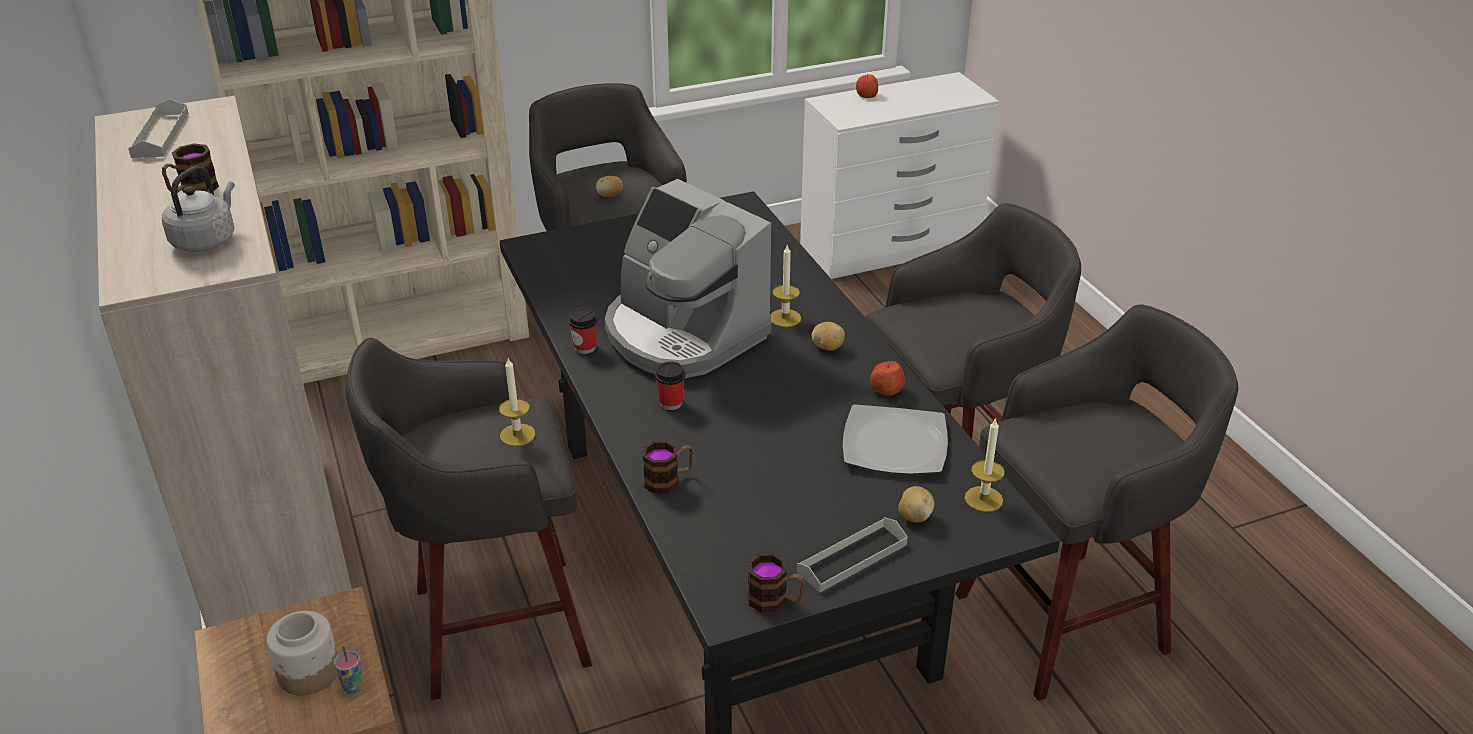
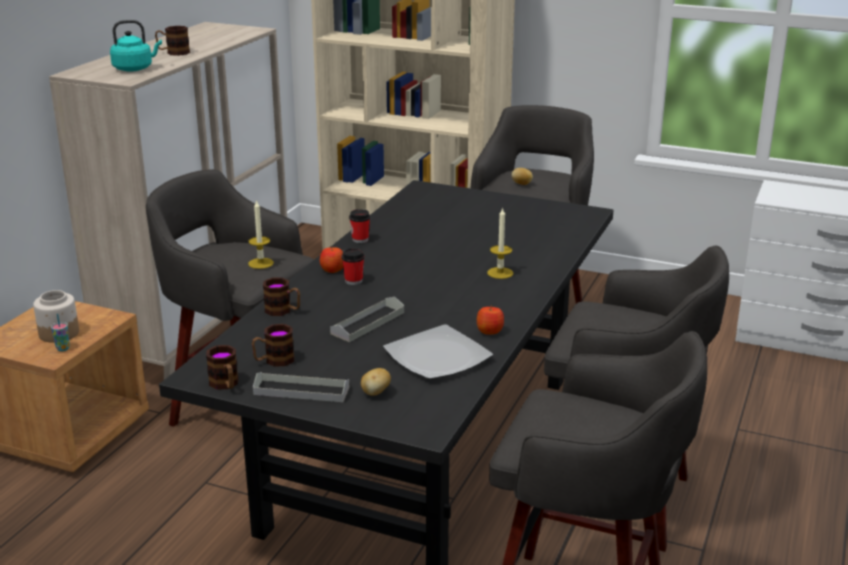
camera: 45 degrees right, 10 degrees down
grey tray [128,99,189,158] -> grey tray moved to [330,297,404,342]
grey kettle [162,166,235,252] -> turquoise kettle [110,20,162,71]
coffee machine [605,179,771,379] -> none
potato [812,322,845,351] -> none
apple [856,74,878,98] -> apple moved to [320,246,343,273]
candle [965,418,1005,512] -> none
none -> mug [252,324,294,367]

